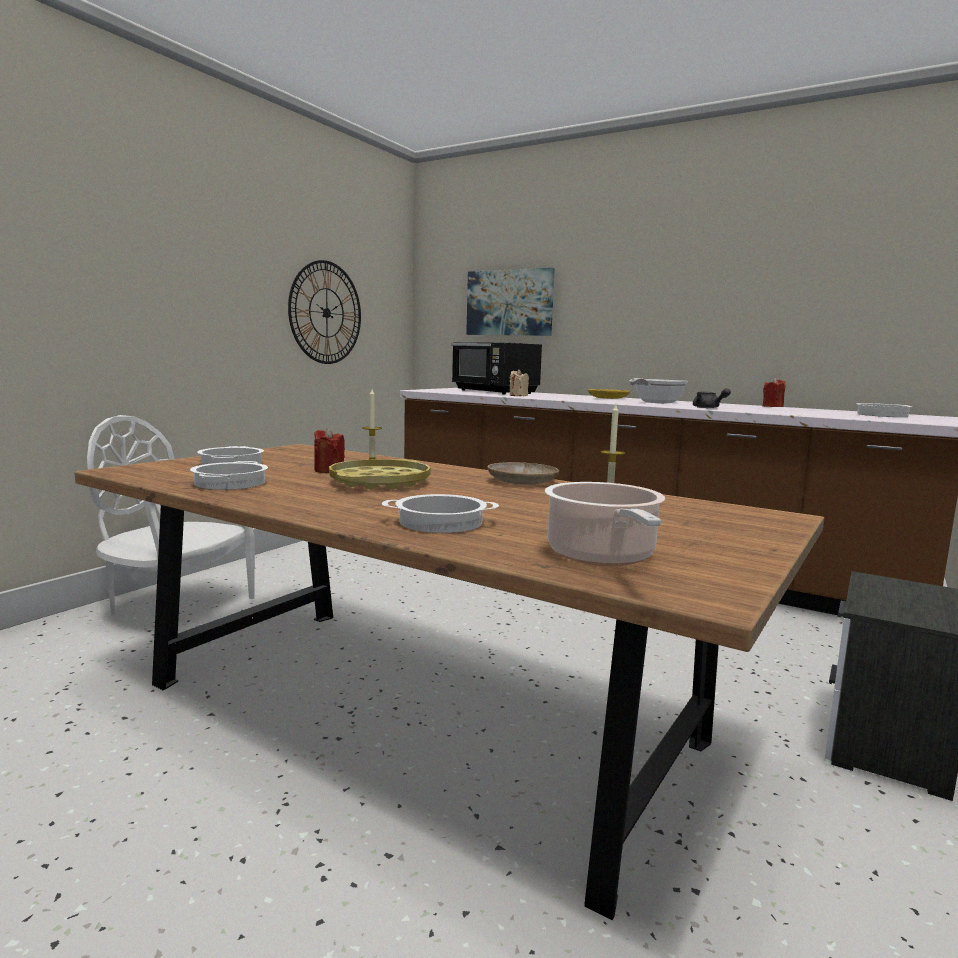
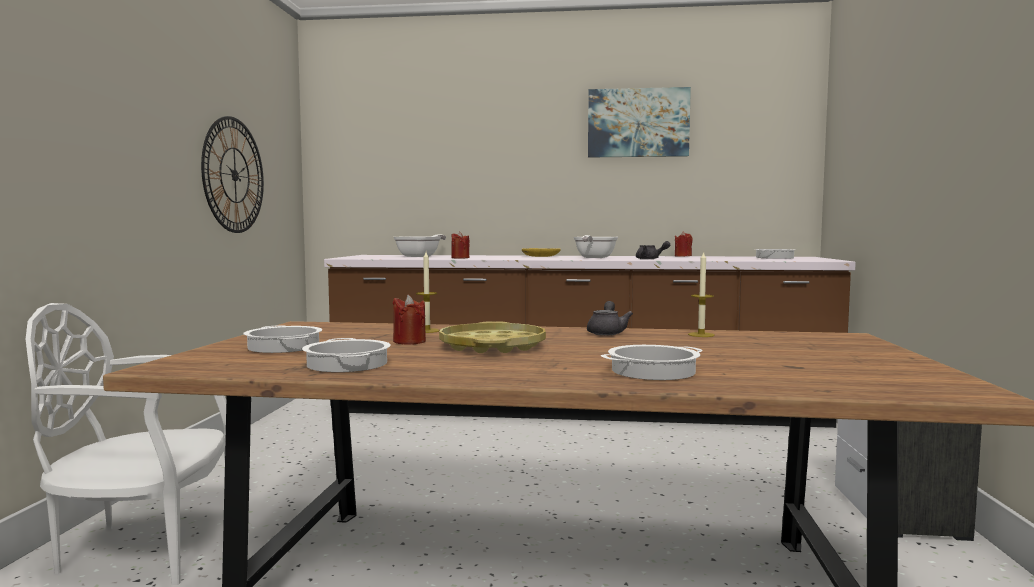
camera: 25 degrees left, 5 degrees down
black microwave [452,342,542,394] -> frying pan [394,235,446,257]
picture [466,268,555,336] -> picture moved to [588,87,691,158]
beige plate [488,462,559,485] -> grey teapot [587,301,633,335]
beige candle [510,369,529,396] -> red candle [451,232,470,259]
cooking pot [545,482,665,566] -> none

